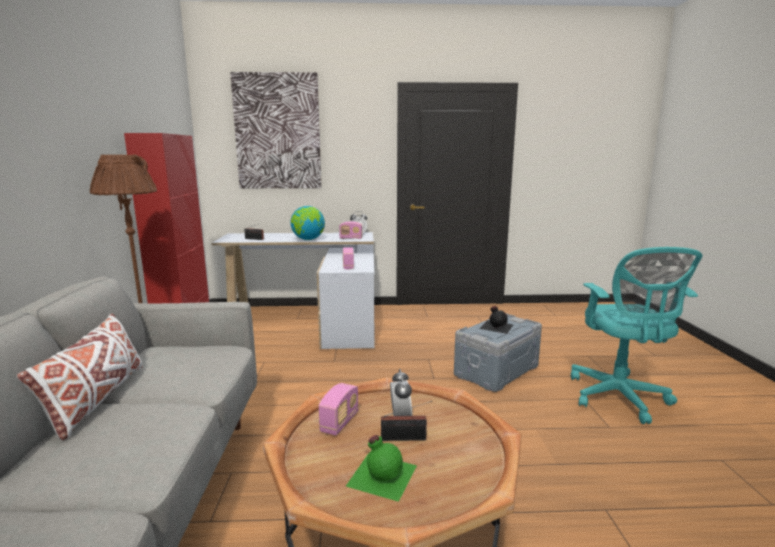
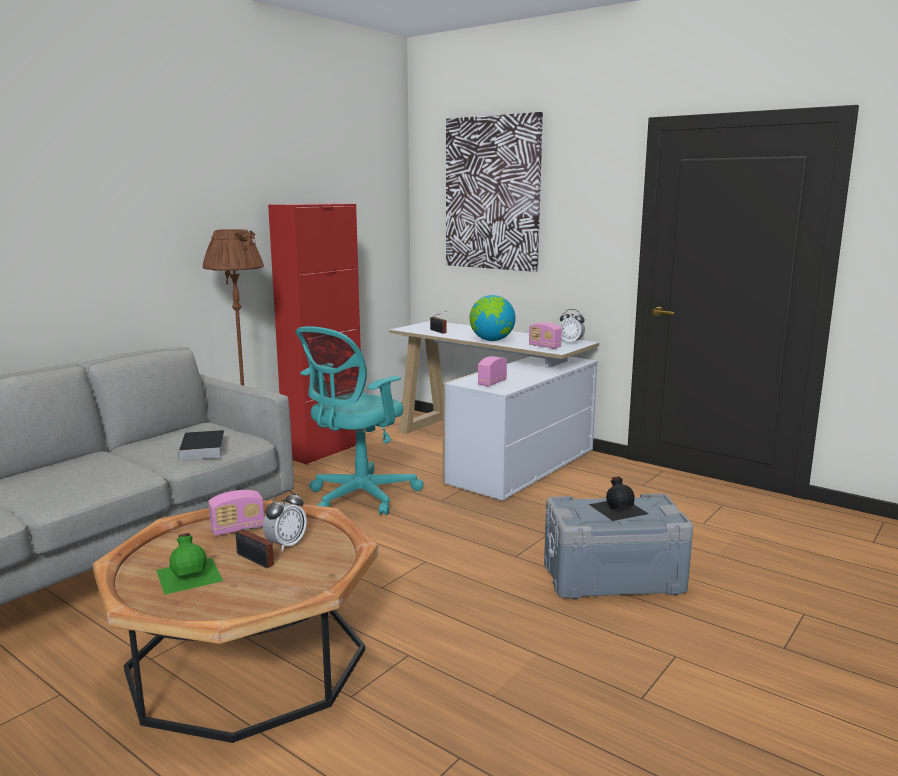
camera: 40 degrees right, 0 degrees up
white pillow [17,313,143,440] -> none
turquoise office chair [571,247,702,424] -> turquoise office chair moved to [296,326,424,515]
none -> book [178,430,225,464]

